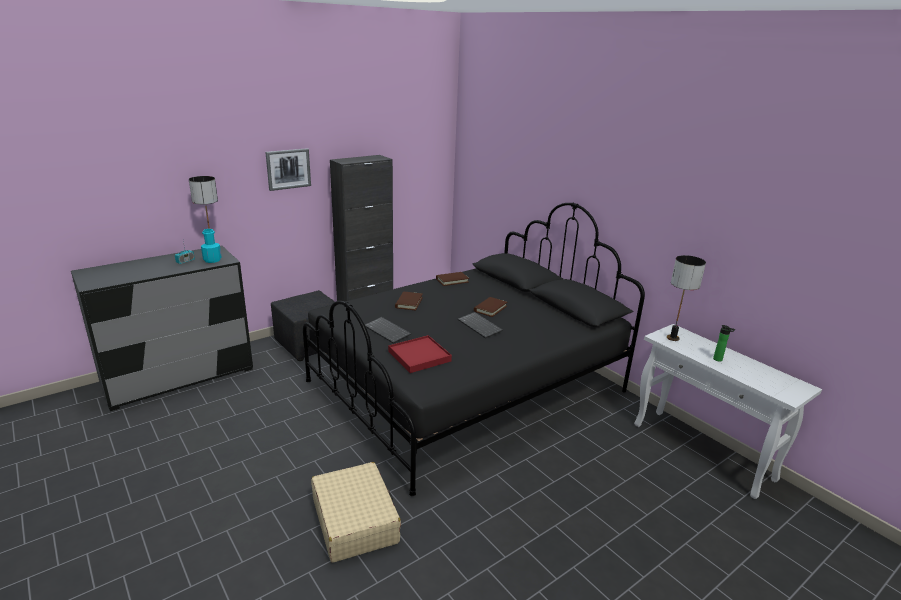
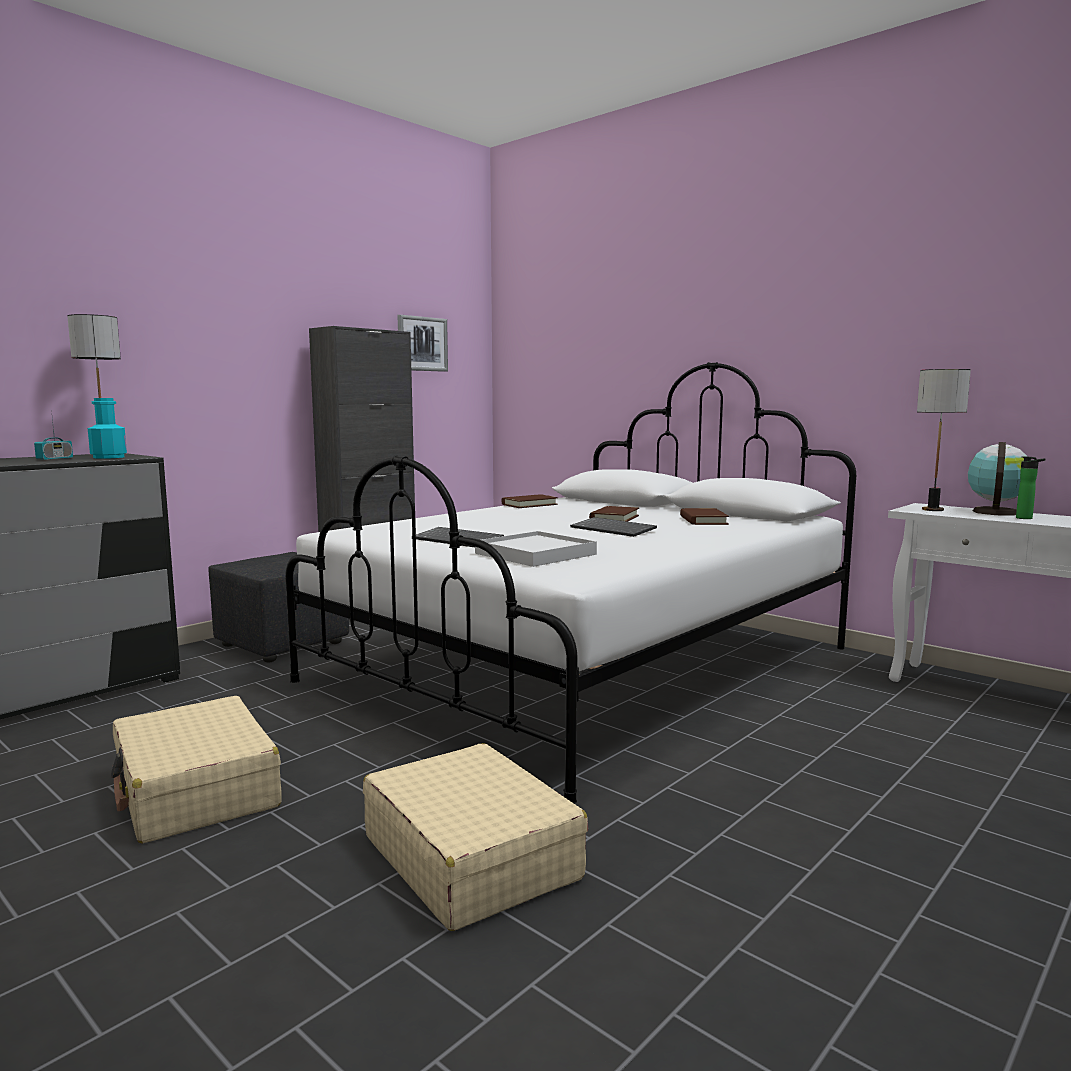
camera: 10 degrees left, 15 degrees down
picture [265,148,311,191] -> picture moved to [398,315,448,372]
black bed [303,202,645,496] -> white bed [285,362,856,804]
red tray [388,335,452,373] -> white tray [475,531,597,567]
brown book [395,292,423,310] -> brown book moved to [680,508,729,525]
none -> beige suitcase [111,696,281,844]
none -> globe [968,442,1028,516]

